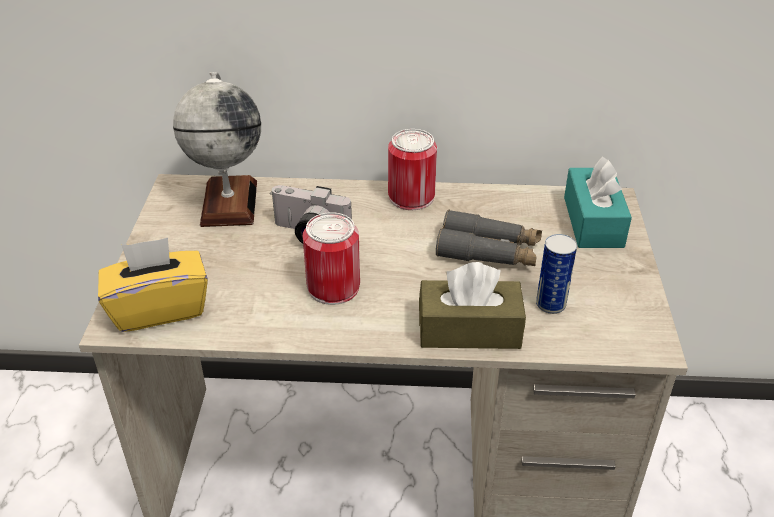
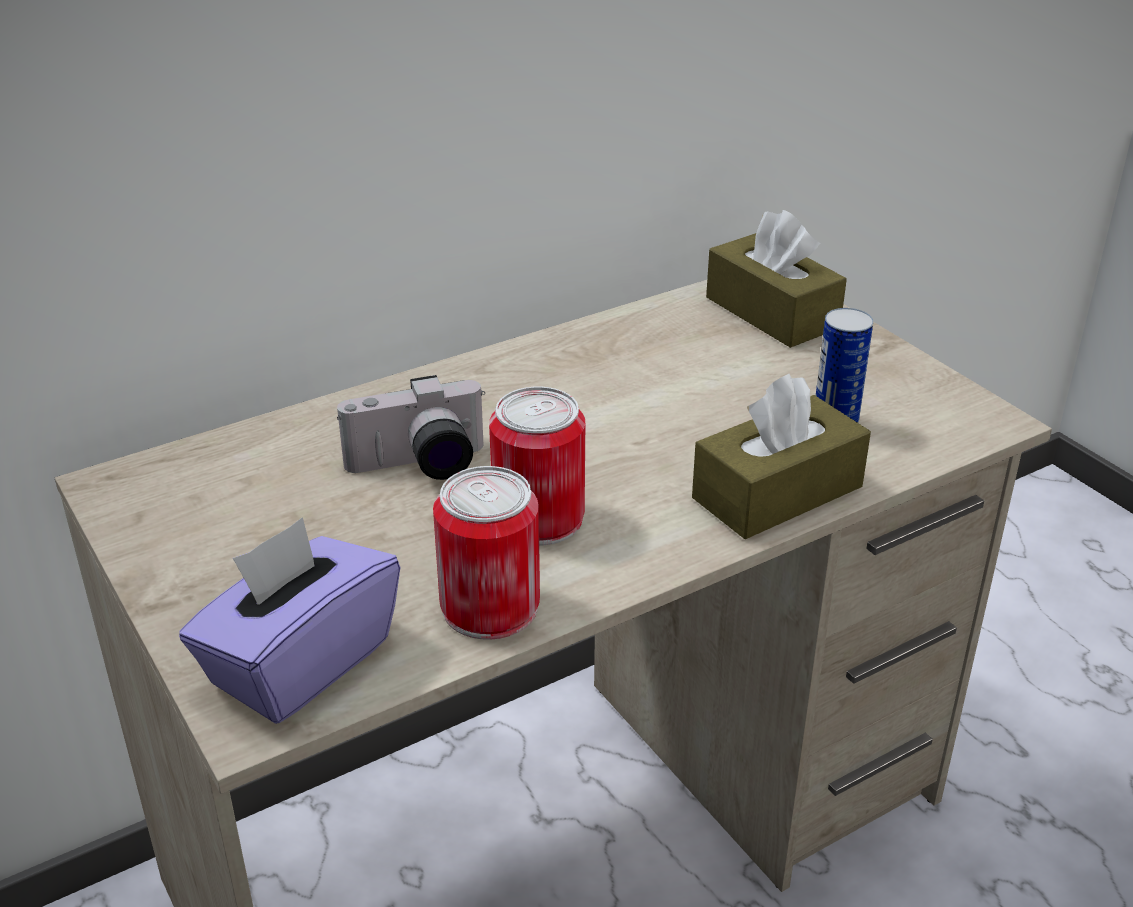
camera: 35 degrees left, 5 degrees down
yellow tissue box [98,237,208,332] -> purple tissue box [179,517,400,724]
globe [173,72,261,227] -> none
can [388,129,437,210] -> can moved to [433,466,540,640]
grey binoculars [436,210,542,266] -> none
turquoise tissue box [564,157,632,248] -> brown tissue box [706,210,847,348]

